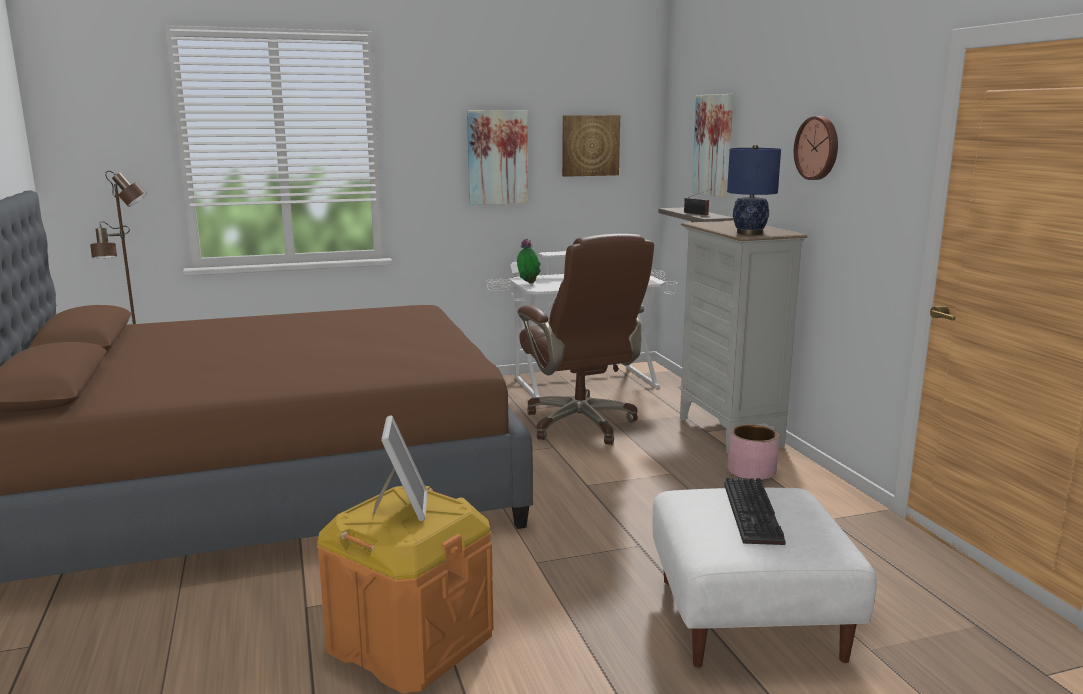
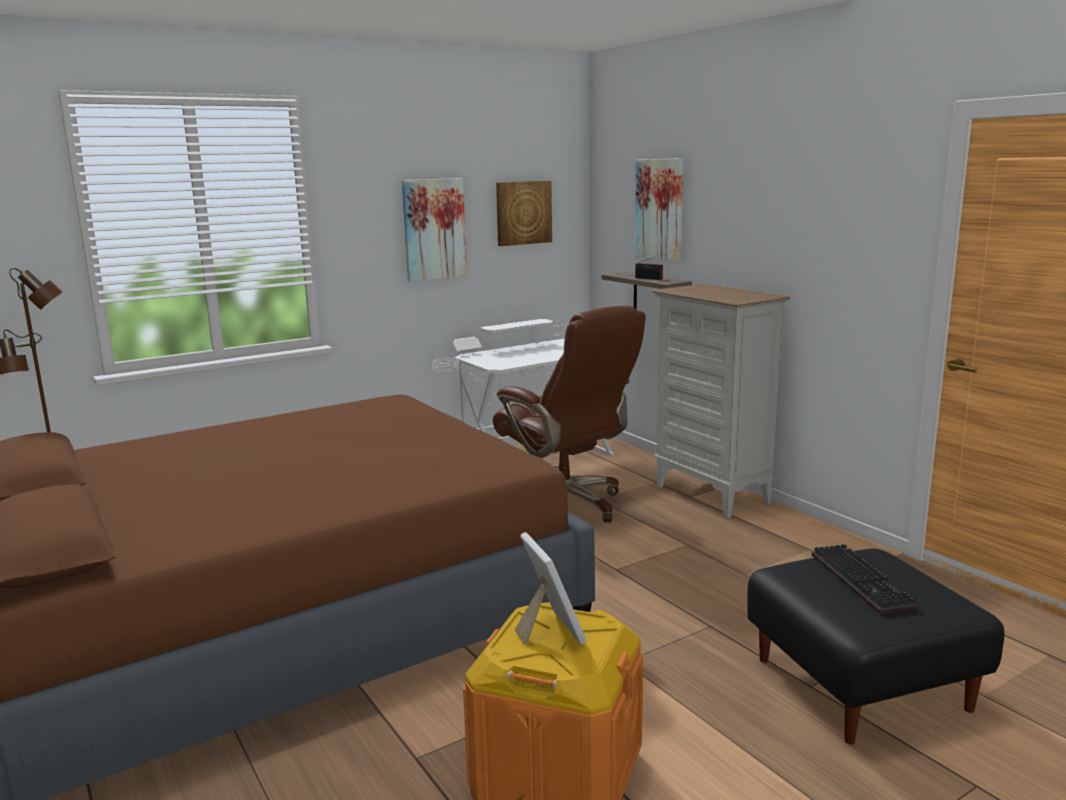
camera: 15 degrees left, 0 degrees up
potted plant [517,239,541,284] -> none
white ottoman [653,488,877,668] -> black ottoman [747,548,1004,745]
blue table lamp [727,144,781,235] -> none
pink planter [727,425,779,481] -> none
wall clock [794,116,838,180] -> none

